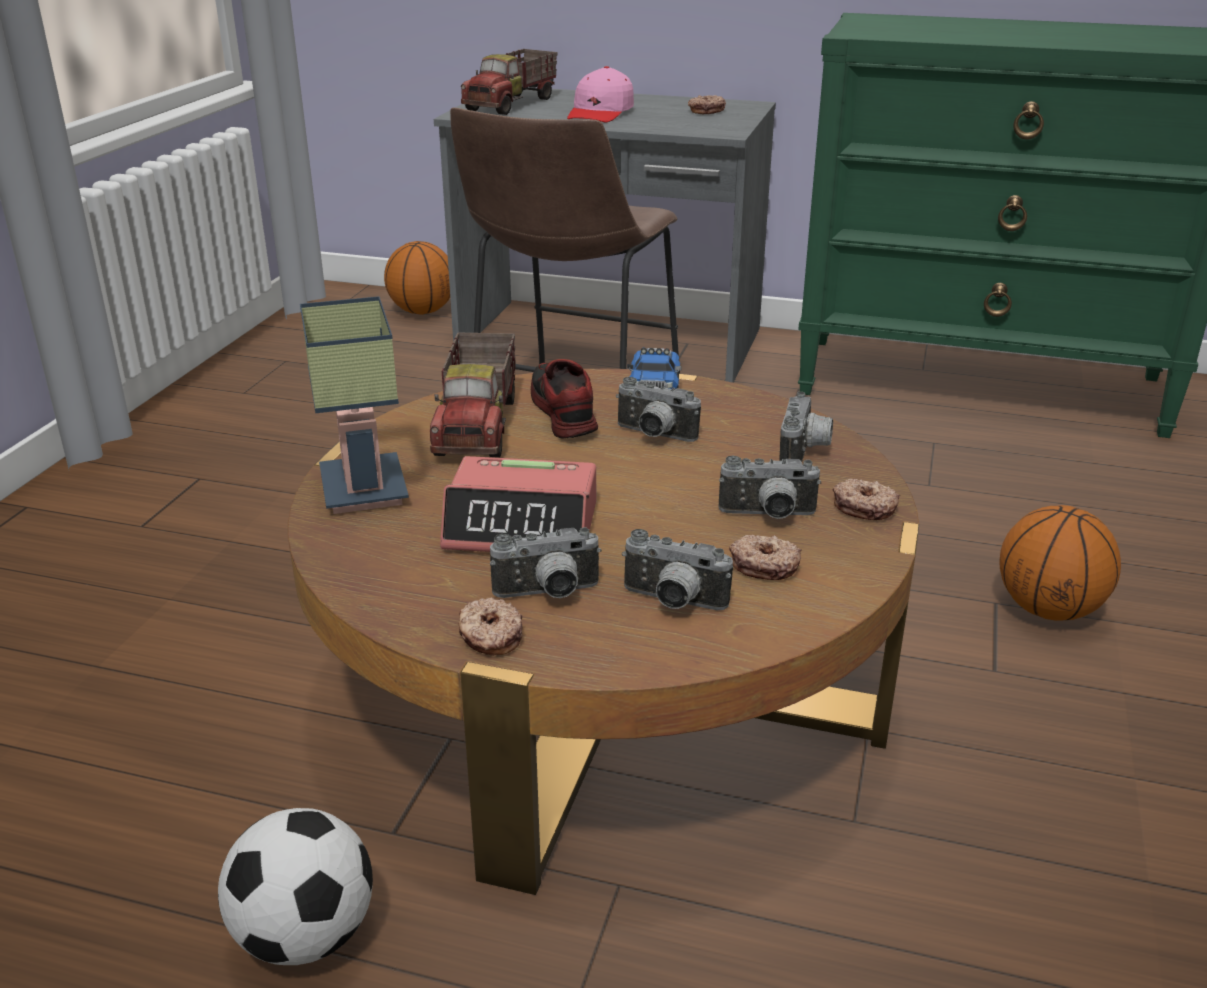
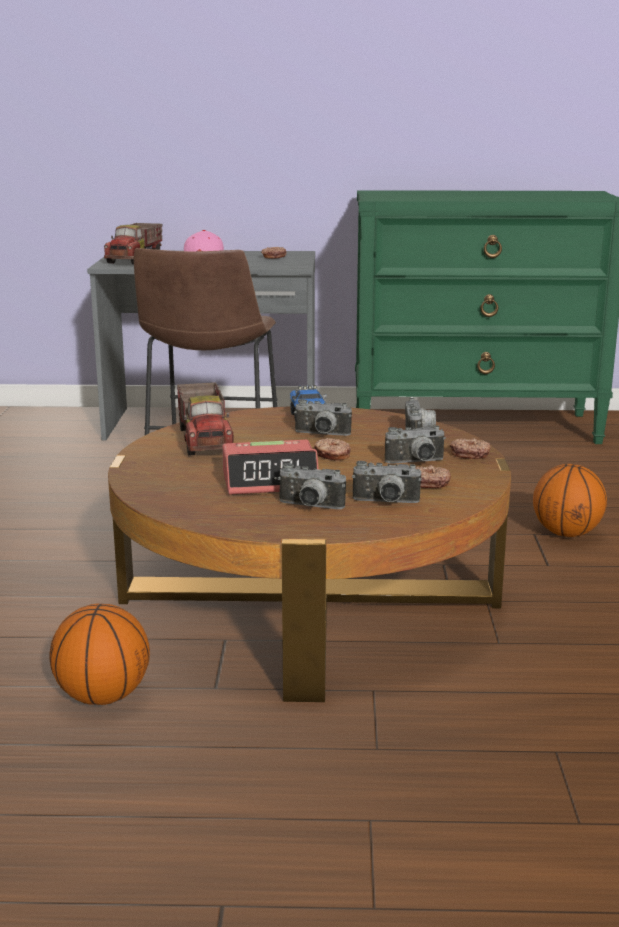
camera: 15 degrees left, 10 degrees down
football [218,808,373,965] -> none
table lamp [300,296,409,514] -> none
basketball [384,241,450,315] -> basketball moved to [49,603,150,705]
donut [459,597,523,656] -> donut moved to [314,438,351,461]
camera [490,527,602,598] -> camera turned 45 degrees clockwise [278,463,346,509]
shoe [531,359,598,439] -> none

